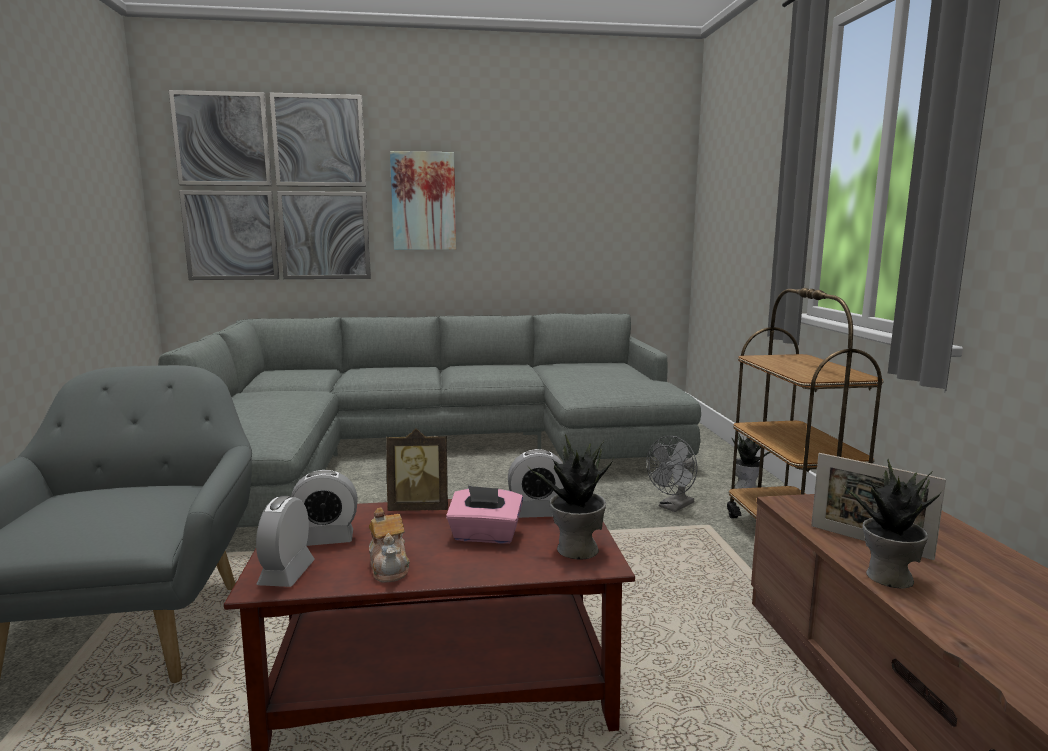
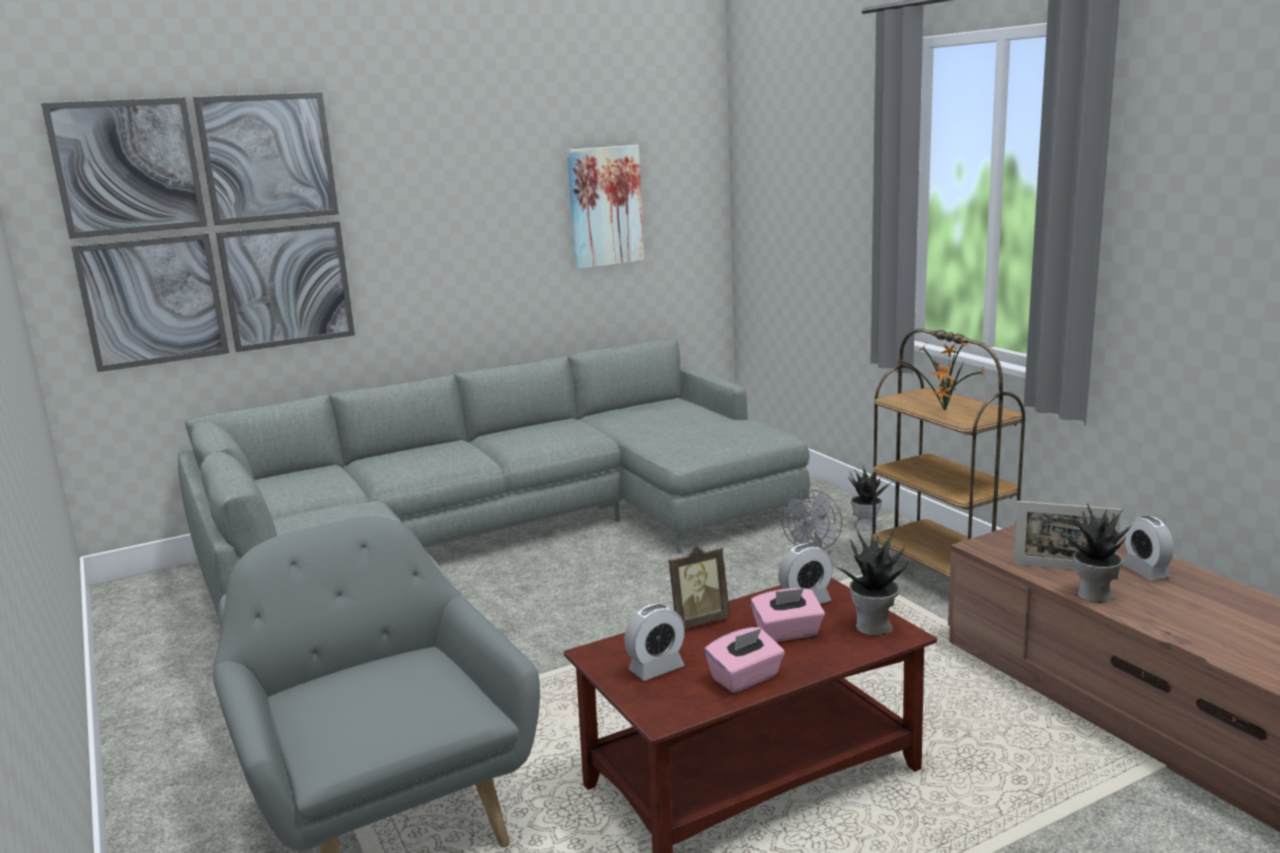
camera: 20 degrees left, 5 degrees up
alarm clock [256,496,315,587] -> alarm clock moved to [1122,516,1174,580]
teapot [369,507,410,583] -> pink tissue box [704,627,785,693]
picture [390,151,456,250] -> picture moved to [567,145,644,269]
none -> potted plant [898,341,986,410]

